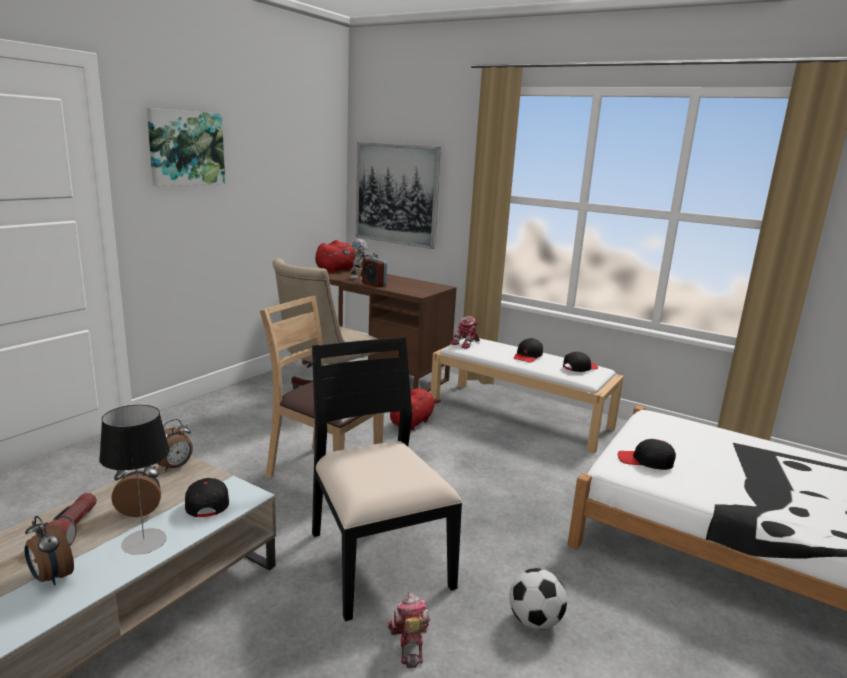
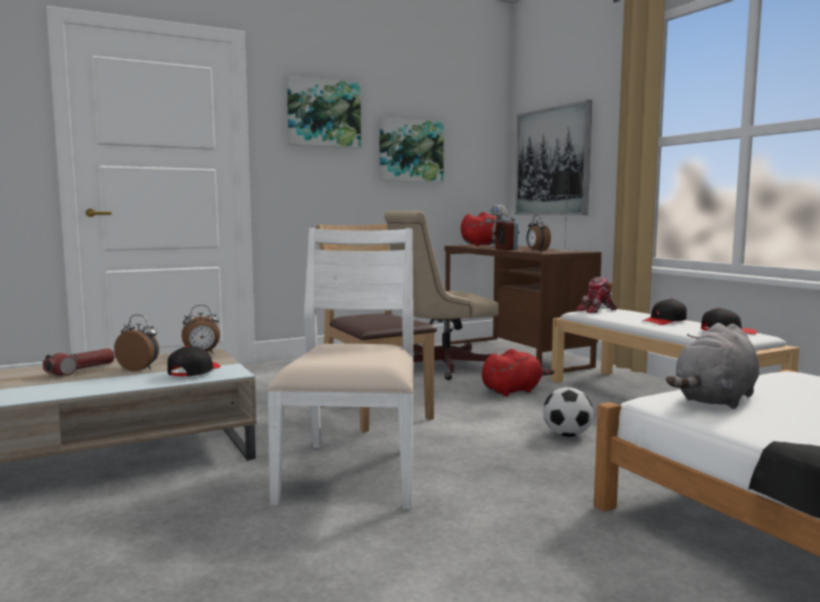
camera: 30 degrees right, 10 degrees down
alarm clock [24,516,74,585] -> alarm clock moved to [526,215,551,252]
table lamp [99,405,170,555] -> table lamp moved to [549,172,584,251]
black chair [312,337,463,621] -> white chair [267,228,414,510]
toy robot [388,592,431,668] -> none
football [510,568,567,630] -> football moved to [543,387,593,437]
black cap [618,439,676,470] -> grey plush toy [666,323,759,409]
none -> picture [379,118,444,182]

